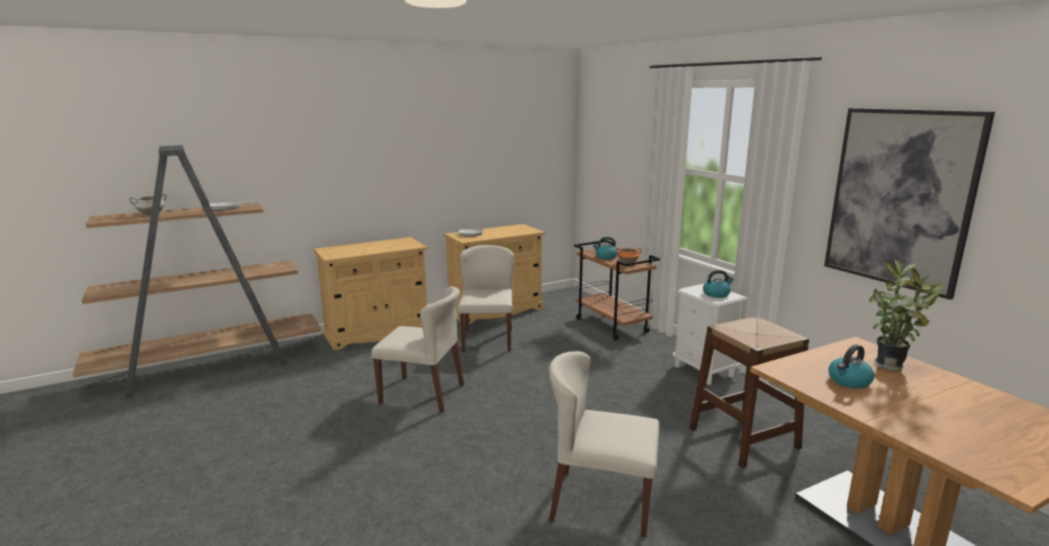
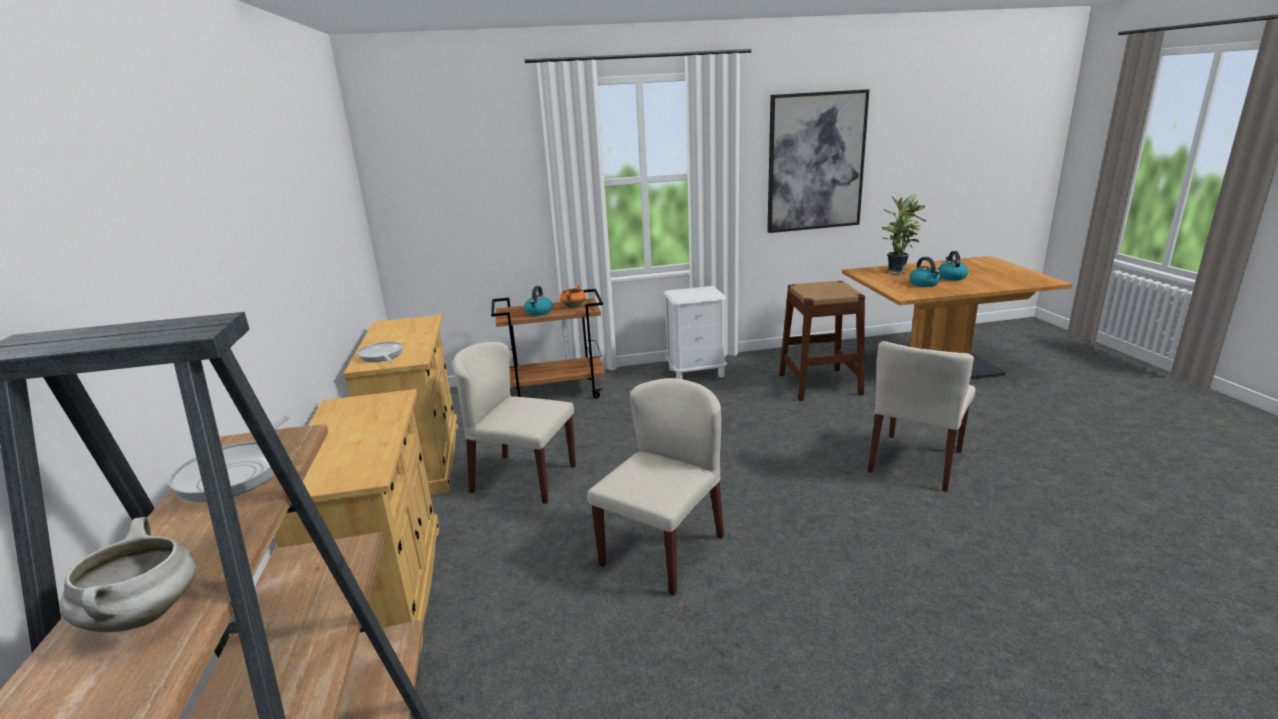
camera: 70 degrees left, 5 degrees up
kettle [703,270,734,298] -> kettle moved to [938,251,968,280]

